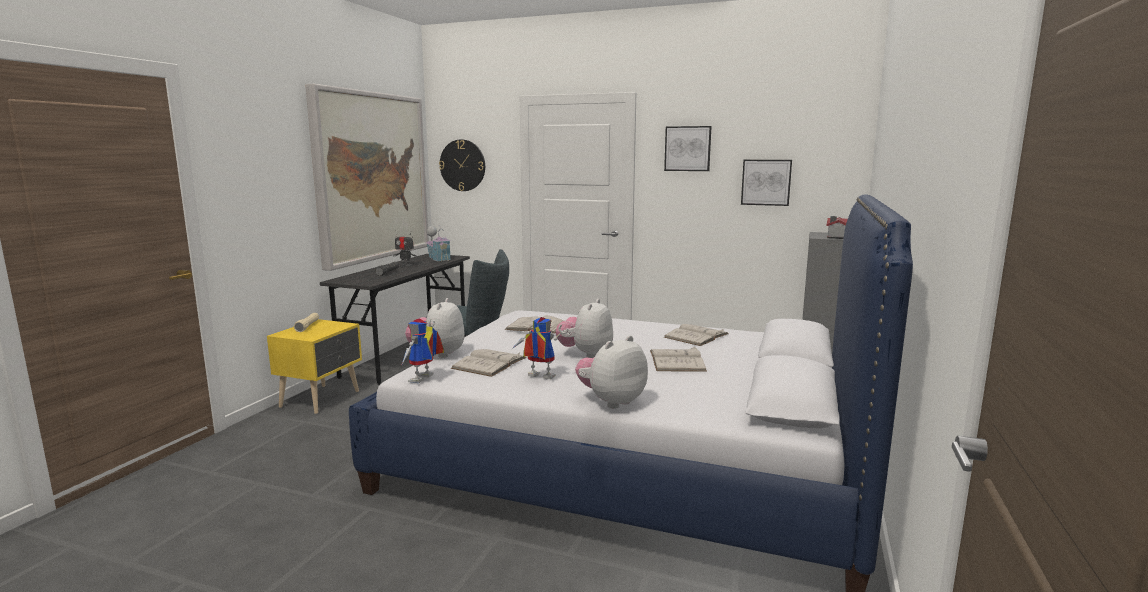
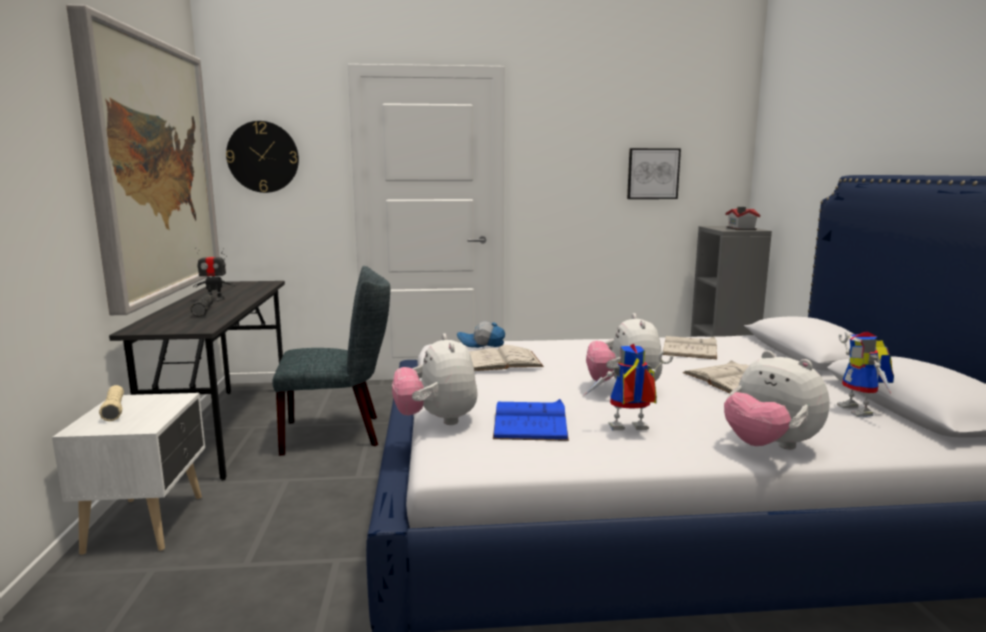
camera: 25 degrees left, 0 degrees up
yellow nightstand [267,319,362,414] -> white nightstand [52,393,205,555]
toy robot [401,319,444,383] -> toy robot moved to [837,332,894,417]
toy house [426,226,451,261] -> none
white book [451,349,527,377] -> blue book [493,399,569,441]
plush toy [575,335,648,409] -> plush toy turned 60 degrees counterclockwise [724,350,830,450]
picture [664,126,712,171] -> none
none -> cap [457,321,505,348]

